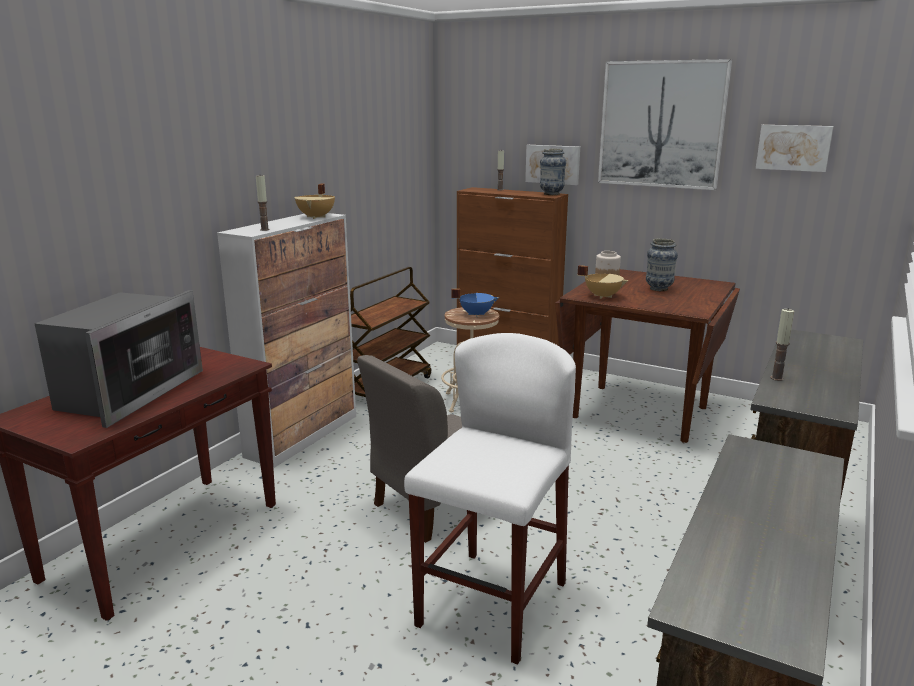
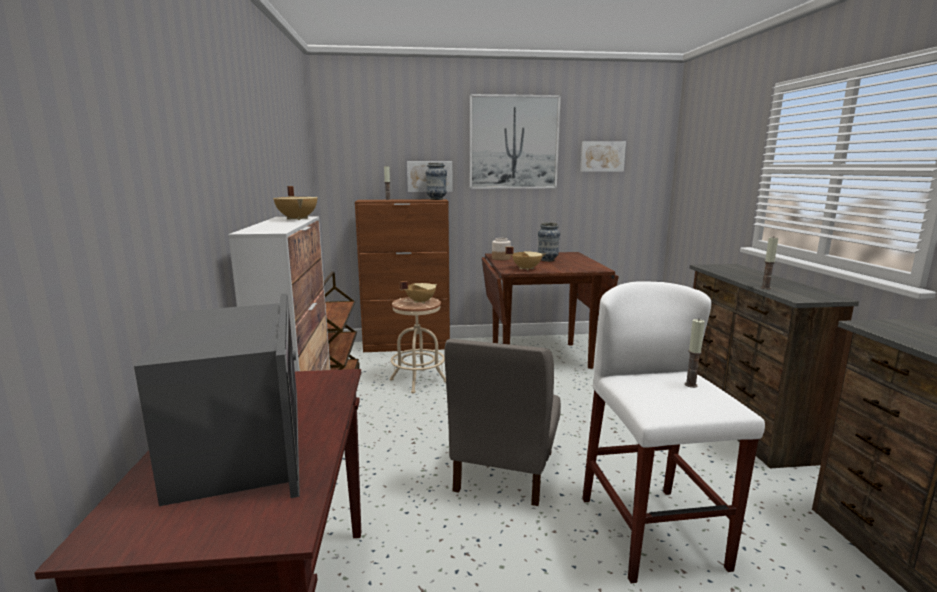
camera: 35 degrees left, 5 degrees down
candle [256,175,270,231] -> candle moved to [685,319,705,388]
blue cooking pot [452,289,499,317] -> beige cooking pot [400,281,437,303]

